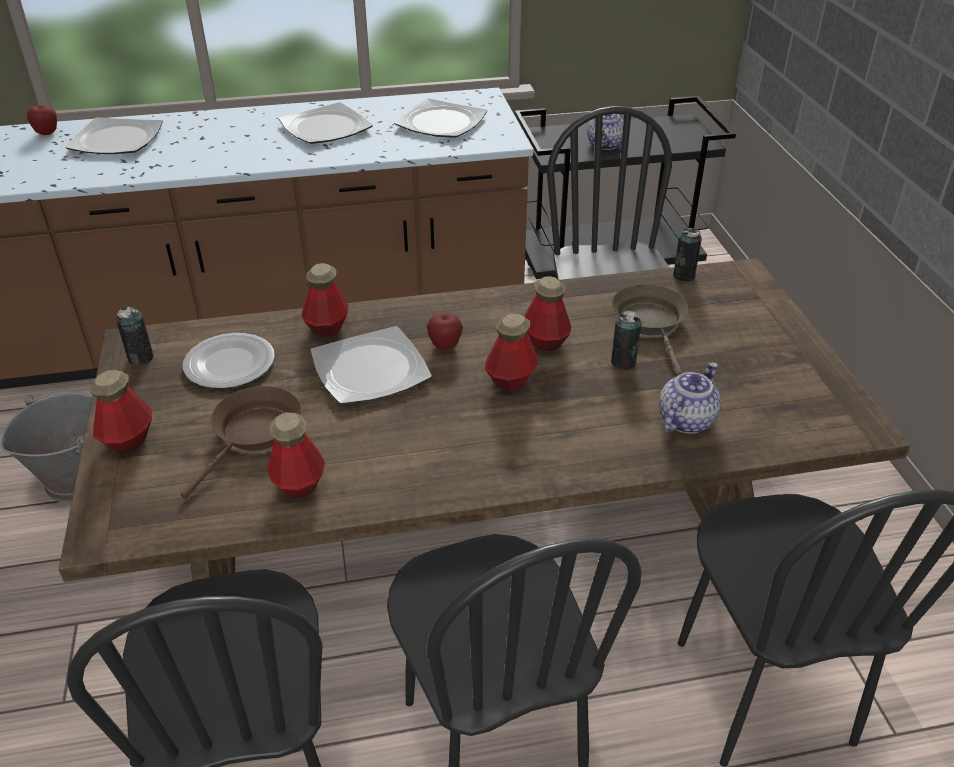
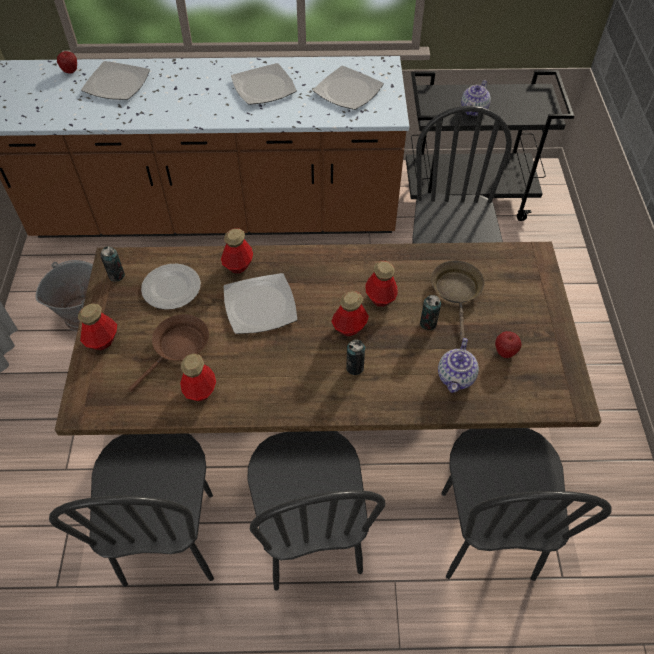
camera: 10 degrees right, 15 degrees up
apple [427,312,463,350] -> apple moved to [495,331,522,358]
teapot [659,362,721,434] -> teapot turned 150 degrees clockwise [438,338,479,393]
can [673,228,702,282] -> can moved to [346,340,365,375]

